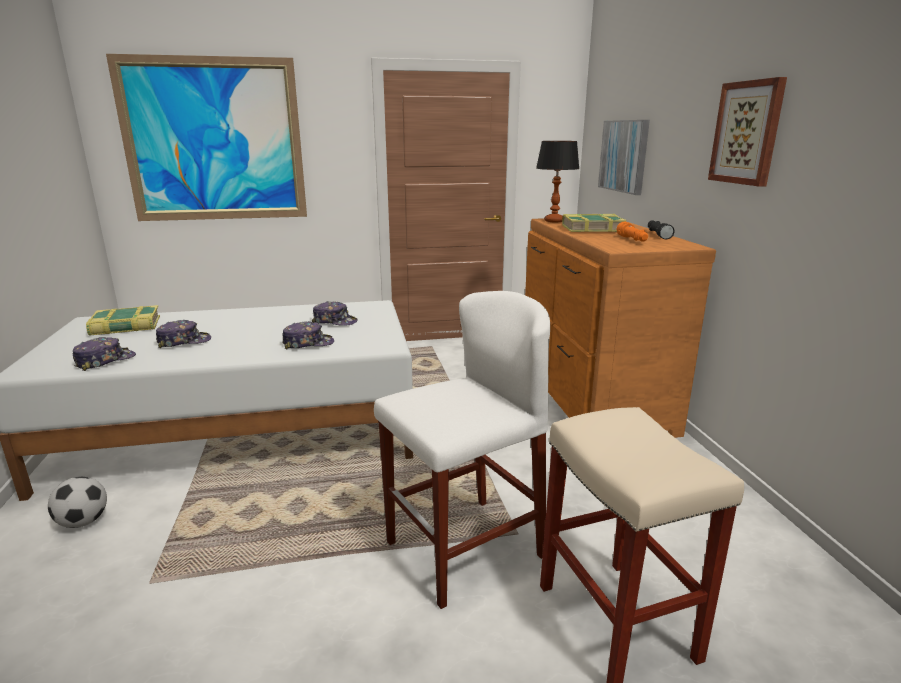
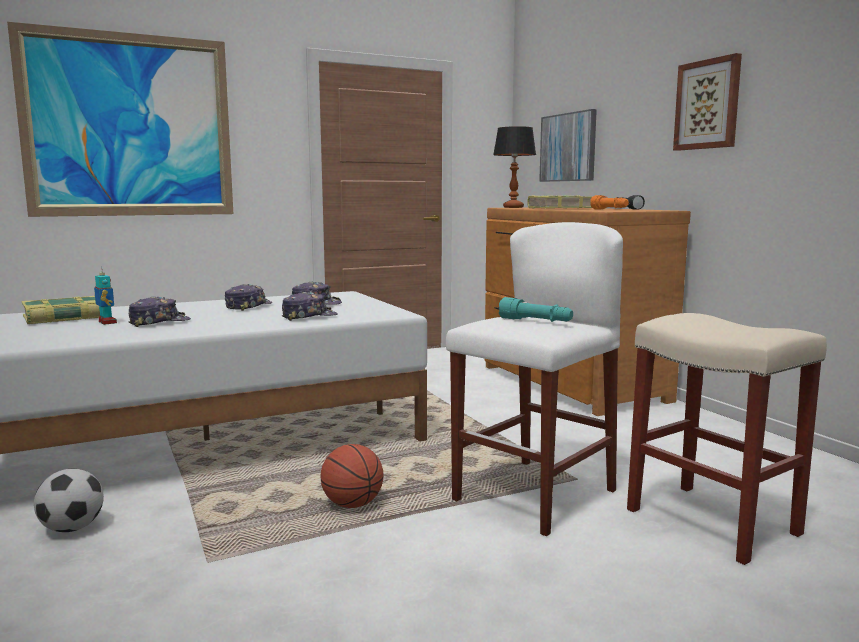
camera: 15 degrees left, 10 degrees down
cap [73,337,136,371] -> cap moved to [225,284,272,311]
none -> toy robot [94,268,117,325]
none -> basketball [320,444,384,508]
none -> turquoise flashlight [499,297,573,322]

